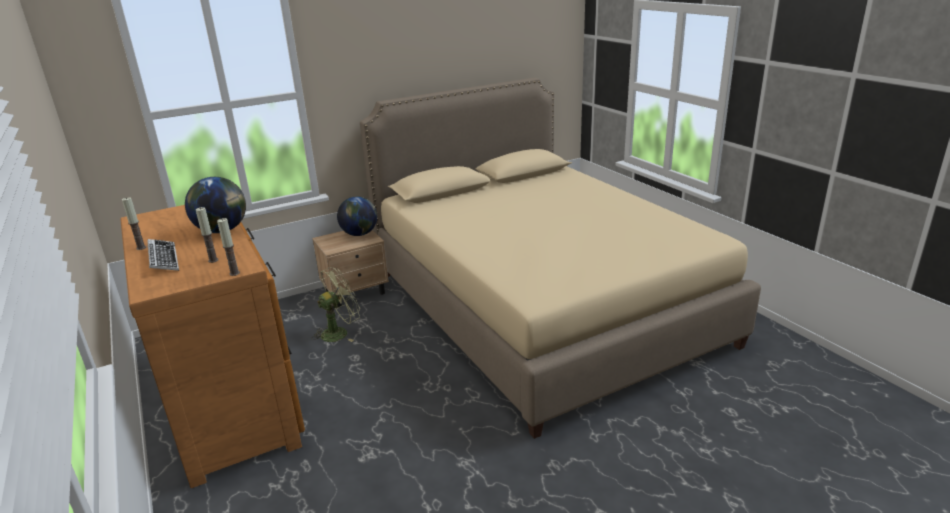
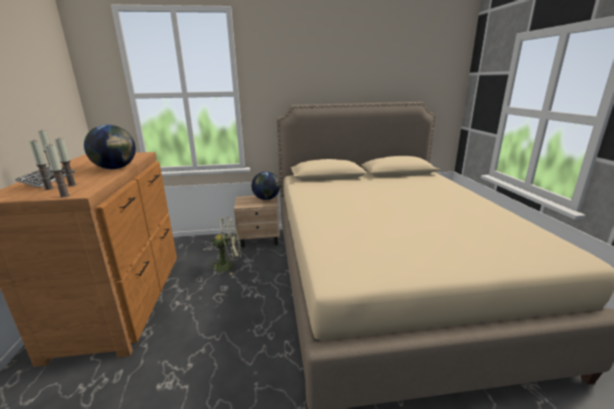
camera: 20 degrees right, 5 degrees down
none -> candle [29,140,54,190]

